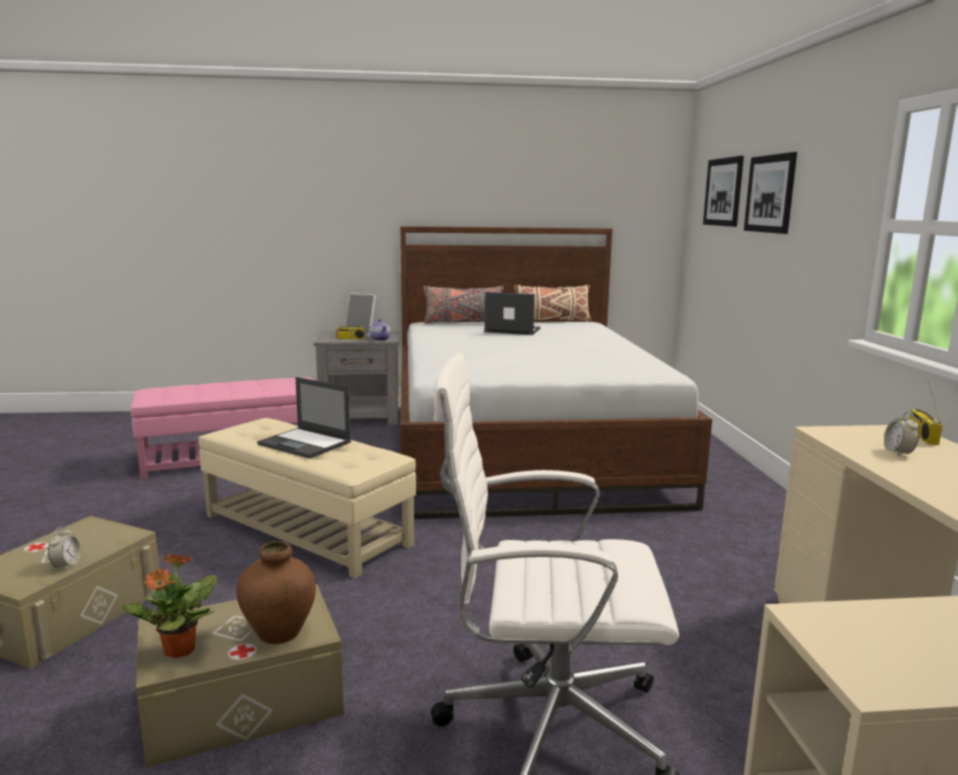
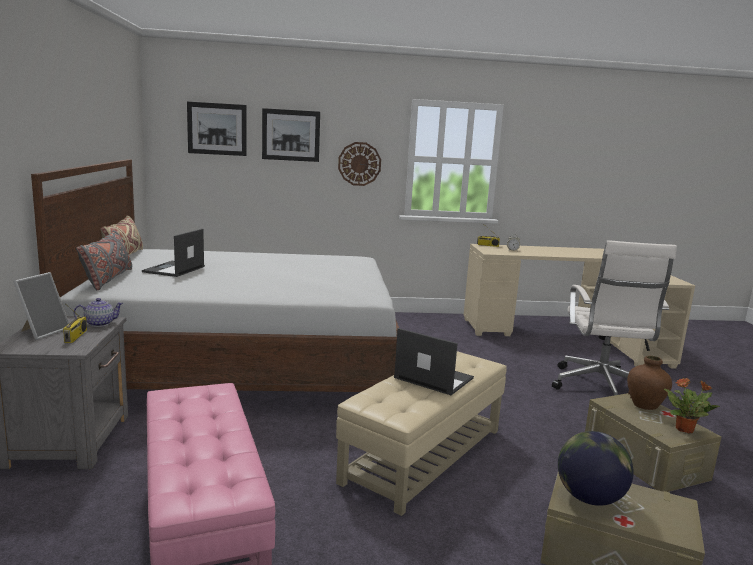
camera: 90 degrees left, 0 degrees up
alarm clock [48,527,81,570] -> none
laptop [257,377,351,459] -> laptop turned 90 degrees counterclockwise [394,328,474,395]
none -> wall clock [338,142,381,186]
none -> globe [558,431,634,506]

